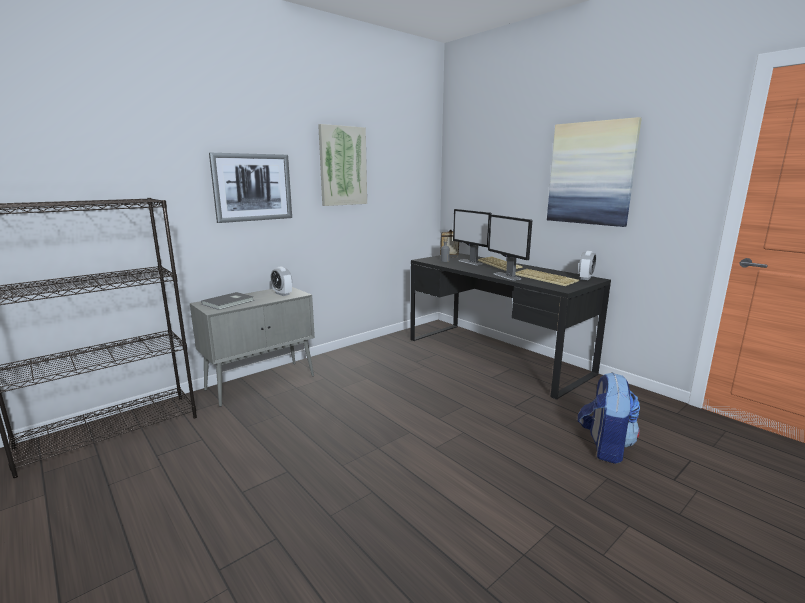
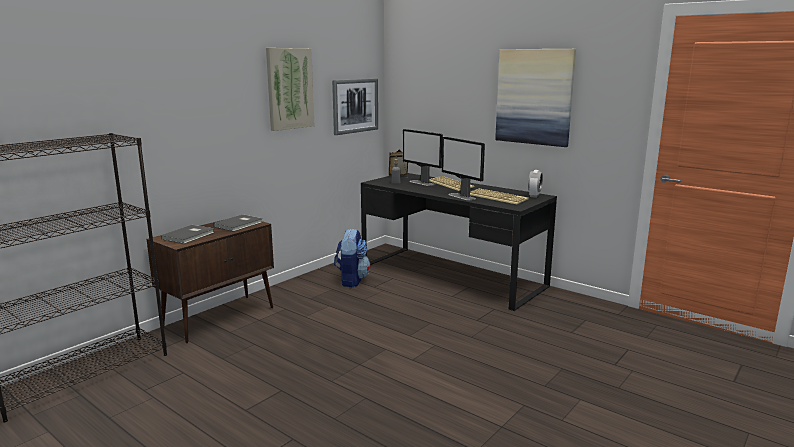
camera: 10 degrees left, 0 degrees up
grey cabinet [190,287,315,407] -> brown cabinet [147,220,274,343]
picture [209,153,292,223] -> picture moved to [332,79,378,135]
alarm clock [271,266,292,296] -> grey book [213,214,262,232]
backpack [578,372,640,464] -> backpack moved to [334,228,371,287]

